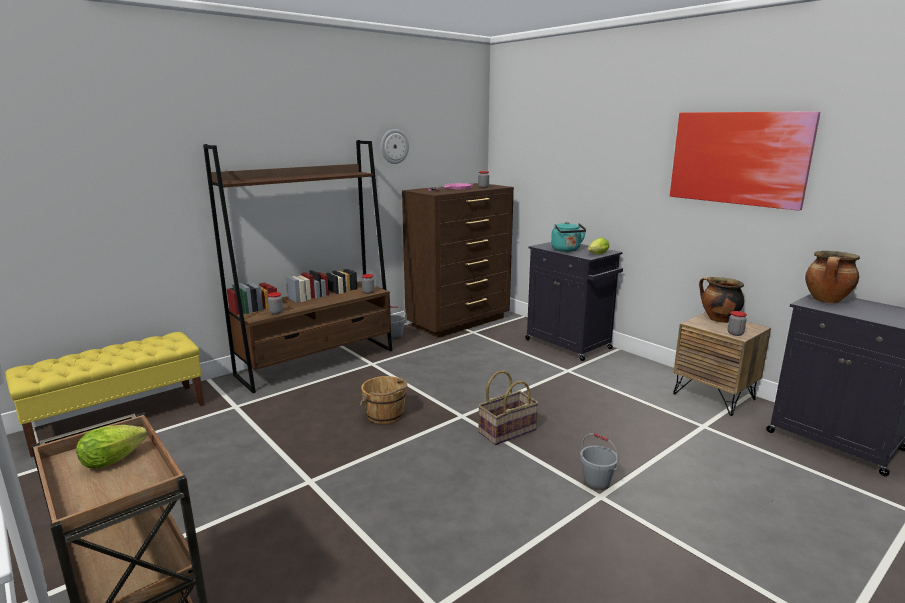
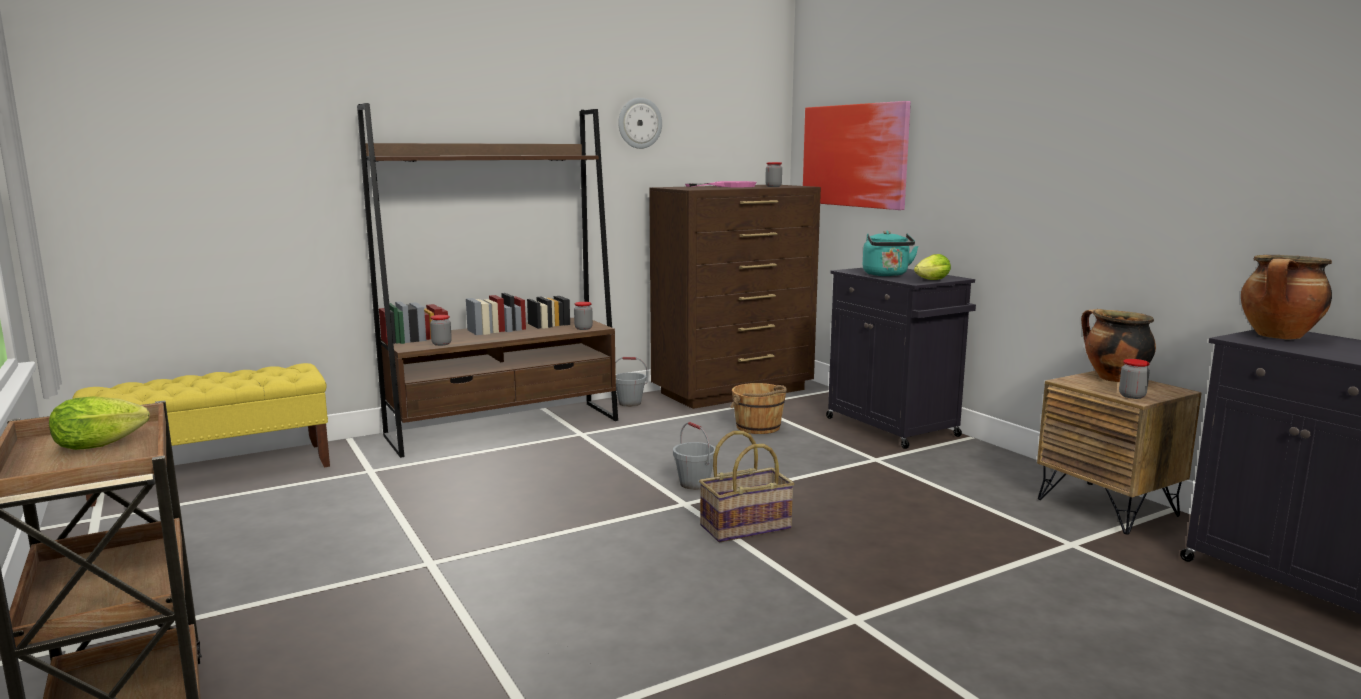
camera: 10 degrees right, 5 degrees down
brown bucket [360,376,407,424] -> brown bucket moved to [730,383,787,434]
grey bucket [580,433,619,490] -> grey bucket moved to [673,422,716,490]
picture [670,111,820,211] -> picture moved to [803,101,911,210]

